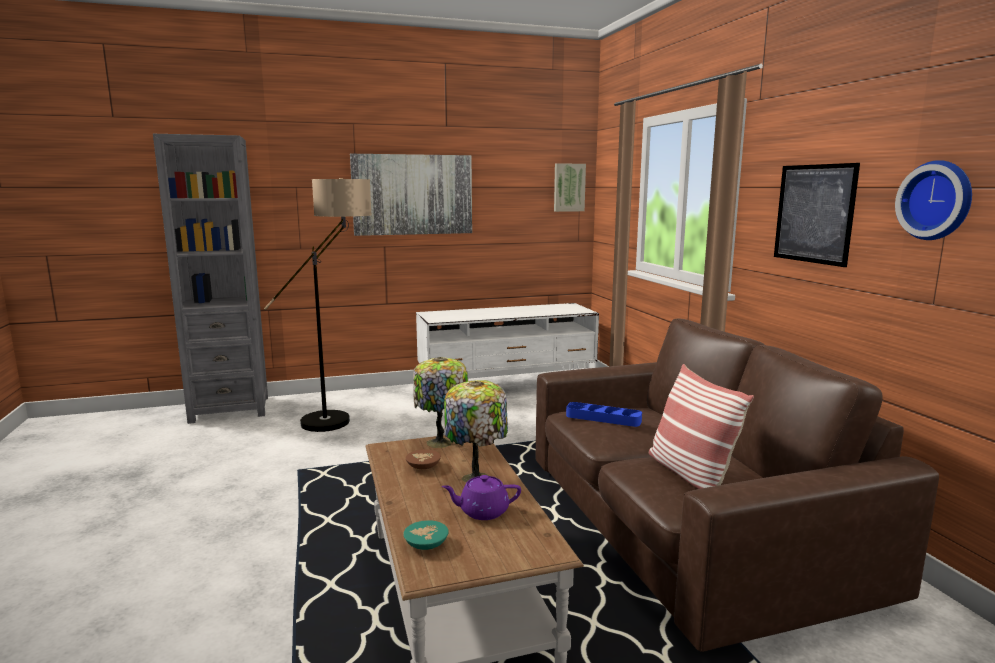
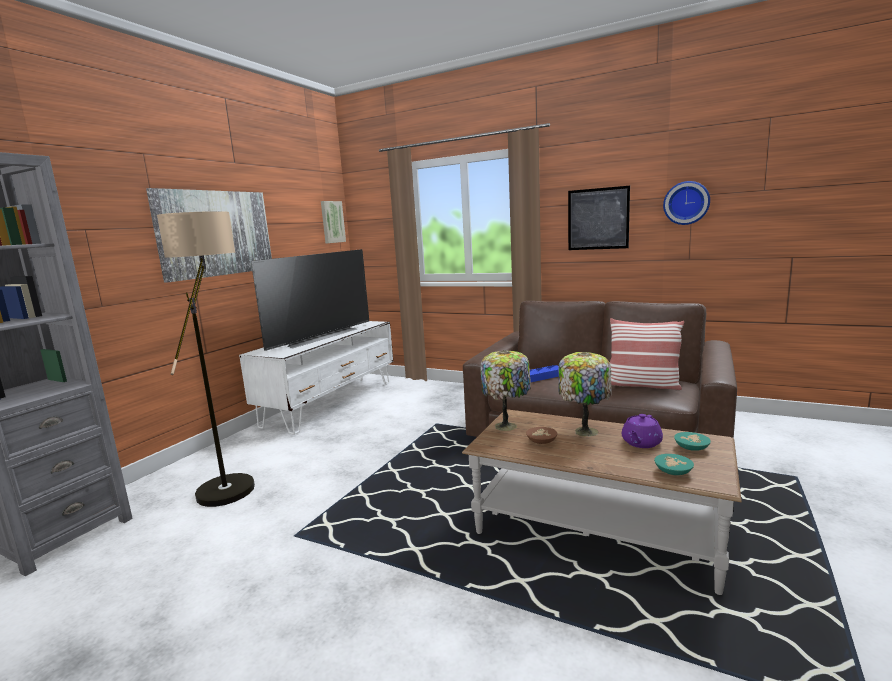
camera: 45 degrees left, 0 degrees up
none -> television [251,249,369,351]
none -> turquoise bowl [674,432,711,451]

